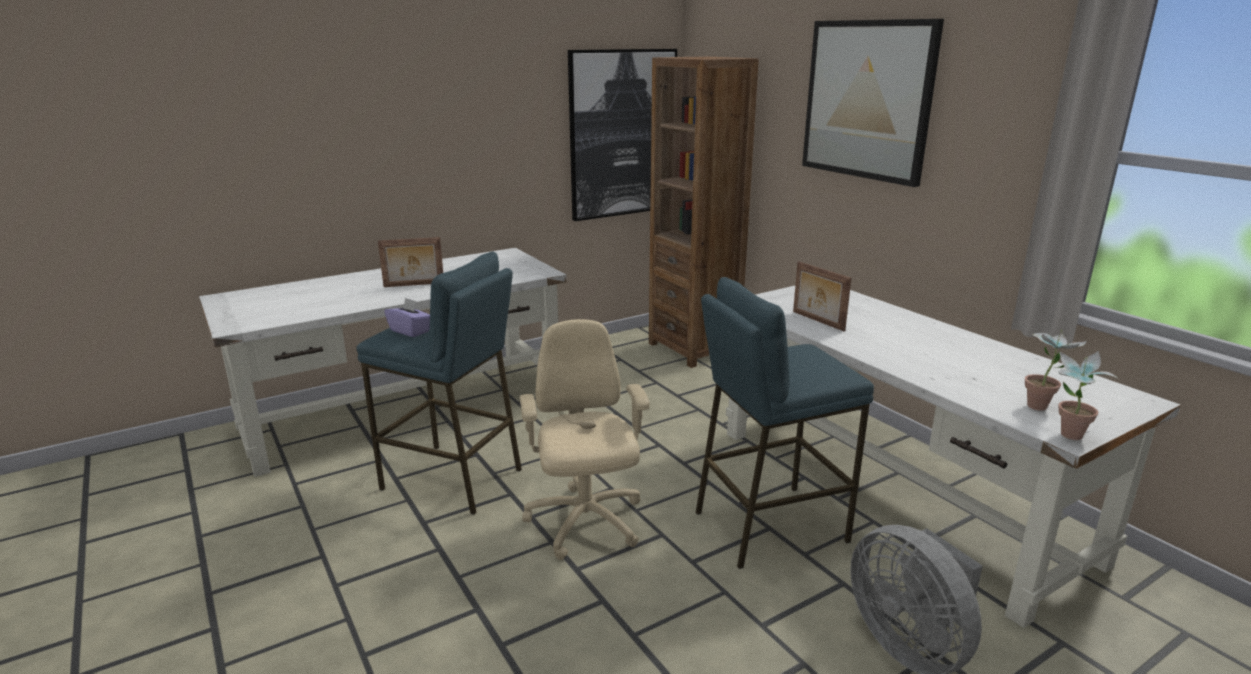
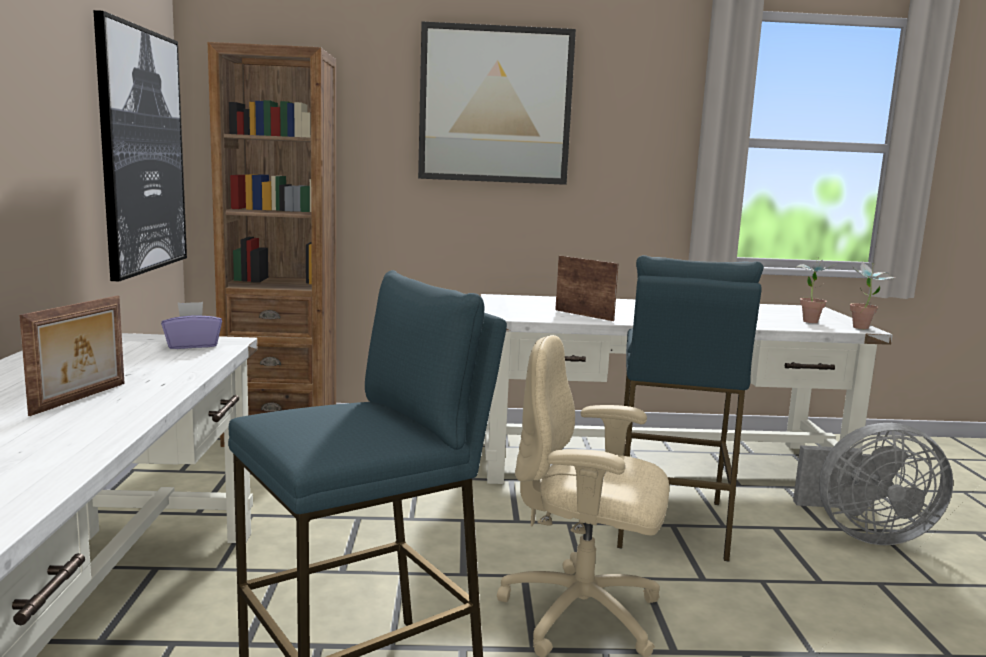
camera: 60 degrees left, 10 degrees down
purple tissue box [384,298,430,337] -> purple tissue box moved to [161,302,222,349]
picture frame [793,261,851,332] -> picture frame turned 135 degrees counterclockwise [555,256,619,321]

